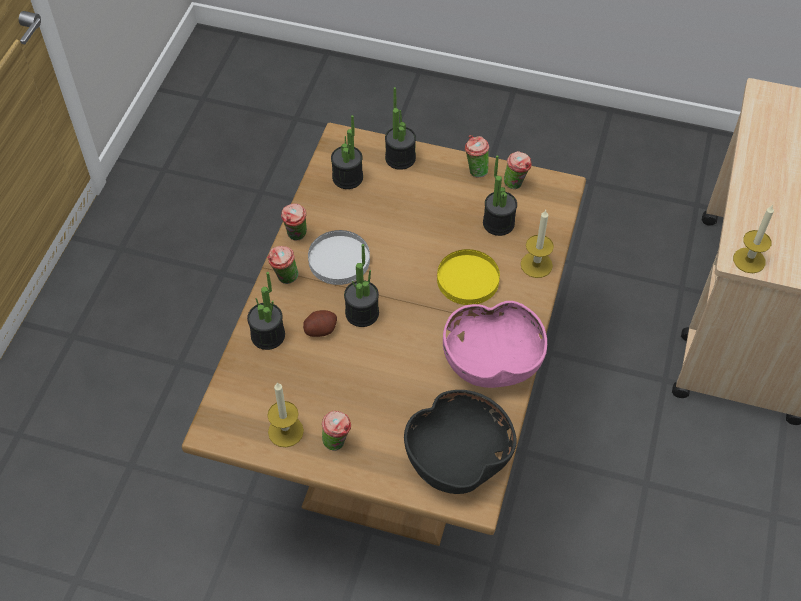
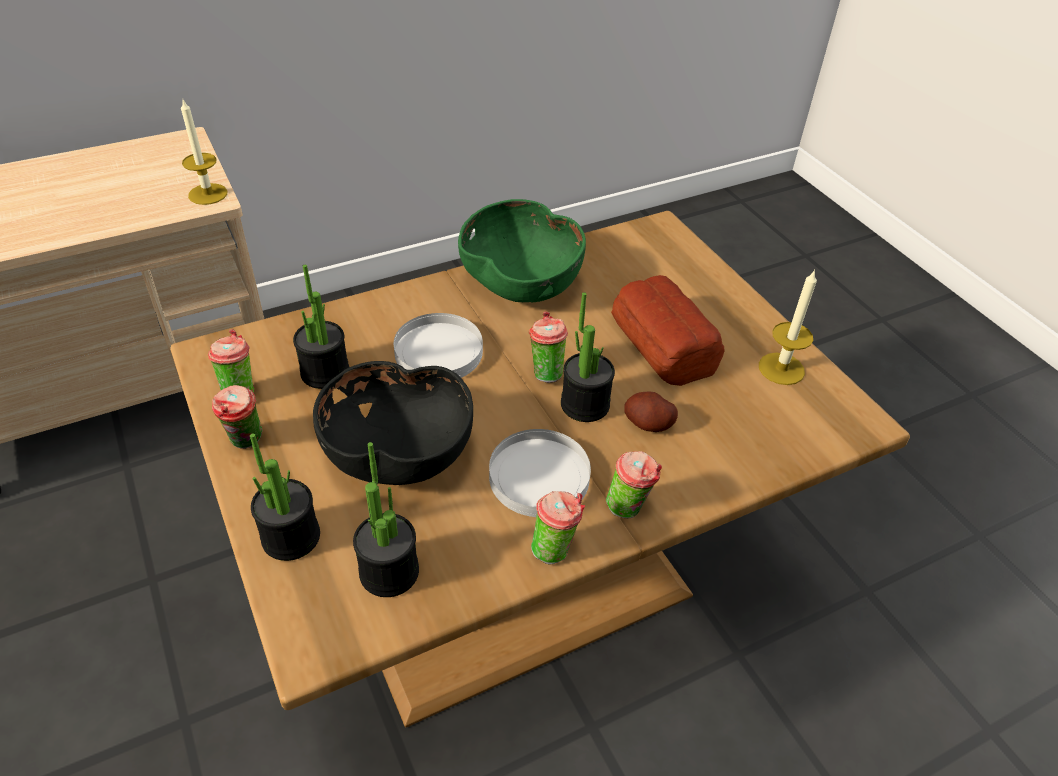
camera: 135 degrees left, 10 degrees down
potted plant [247,272,285,350] -> none
cup [322,411,351,451] -> cup moved to [529,311,568,383]
black bowl [404,390,517,494] -> black bowl moved to [313,361,473,485]
yellow plate [437,249,500,305] -> white plate [394,313,483,378]
pink bowl [443,301,547,388] -> green bowl [458,199,586,303]
candle [520,210,554,278] -> none
none -> bread [611,275,725,386]

